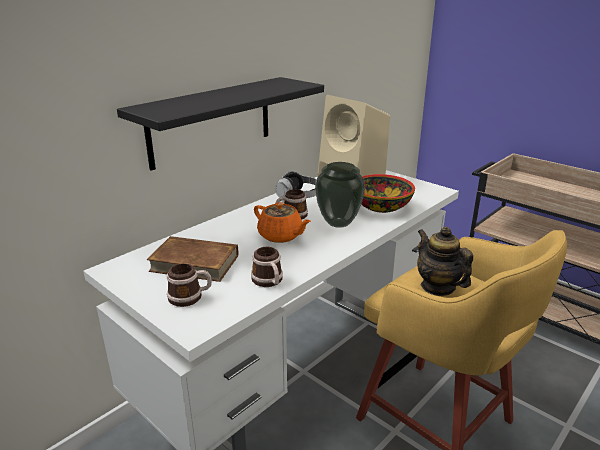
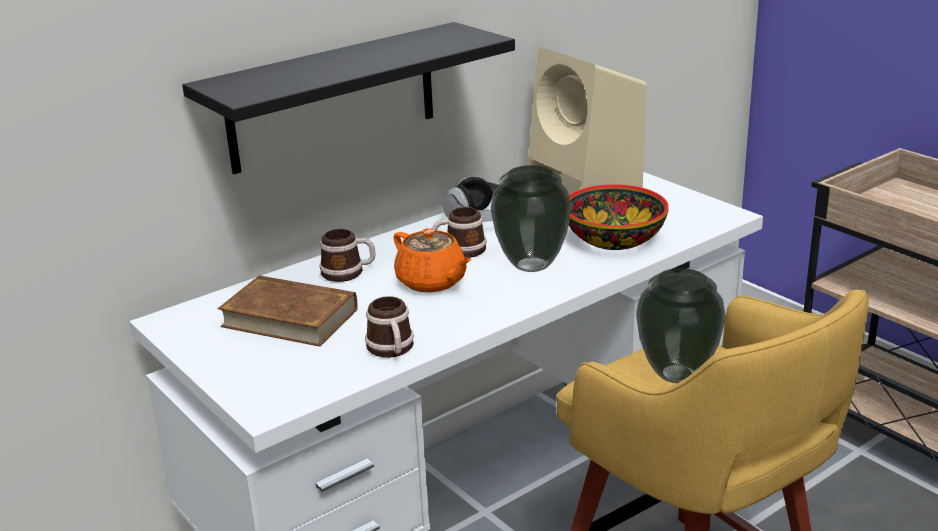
camera: 10 degrees right, 0 degrees up
mug [167,263,212,307] -> mug moved to [320,229,376,282]
teapot [417,226,473,296] -> vase [636,268,726,383]

